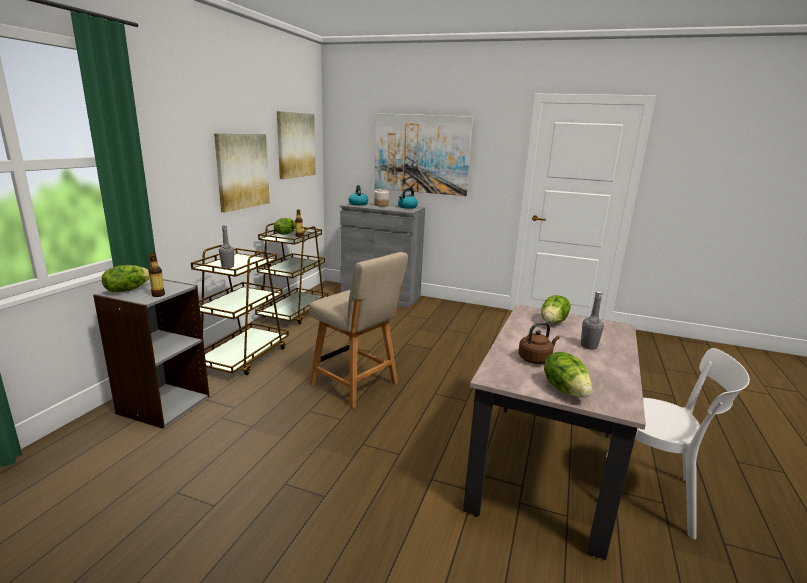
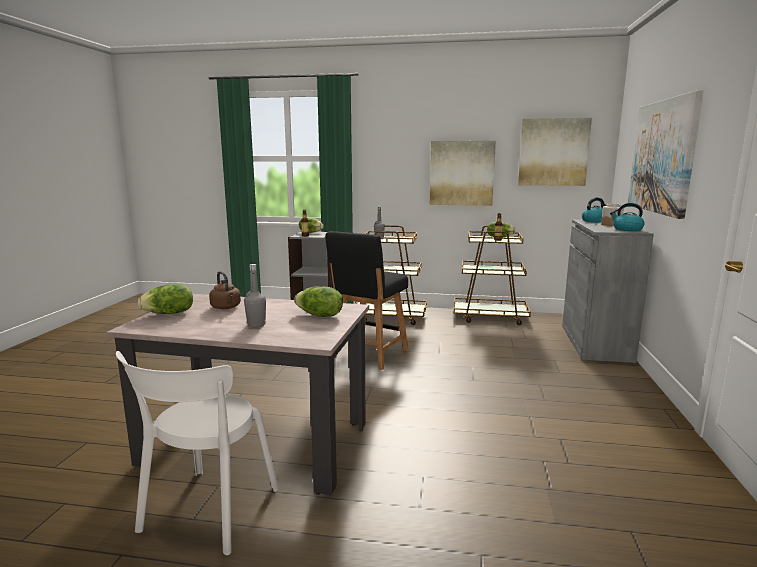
camera: 80 degrees right, 5 degrees down
beige chair [309,252,408,408] -> black chair [325,231,409,370]

